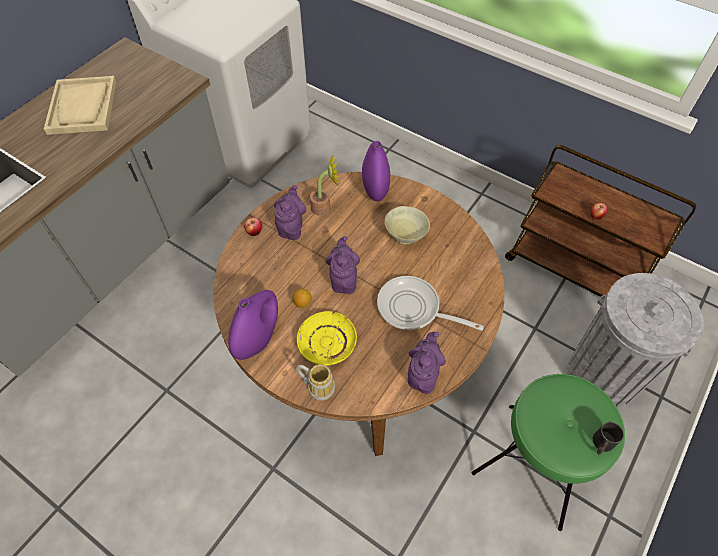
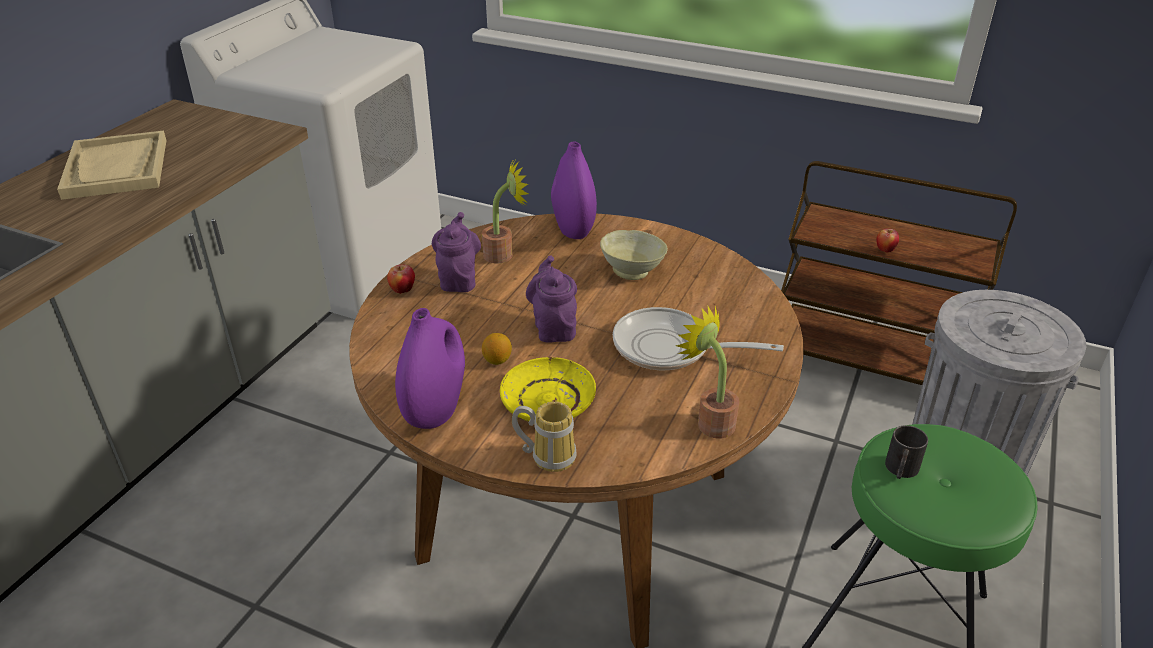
camera: 10 degrees left, 20 degrees down
purple teapot [408,332,446,394] -> potted plant [676,305,739,438]
black mug [593,422,624,455] -> black mug moved to [885,425,928,479]

